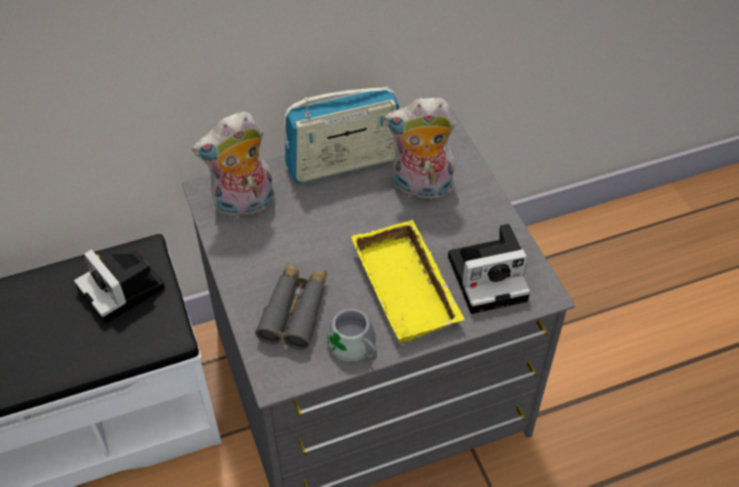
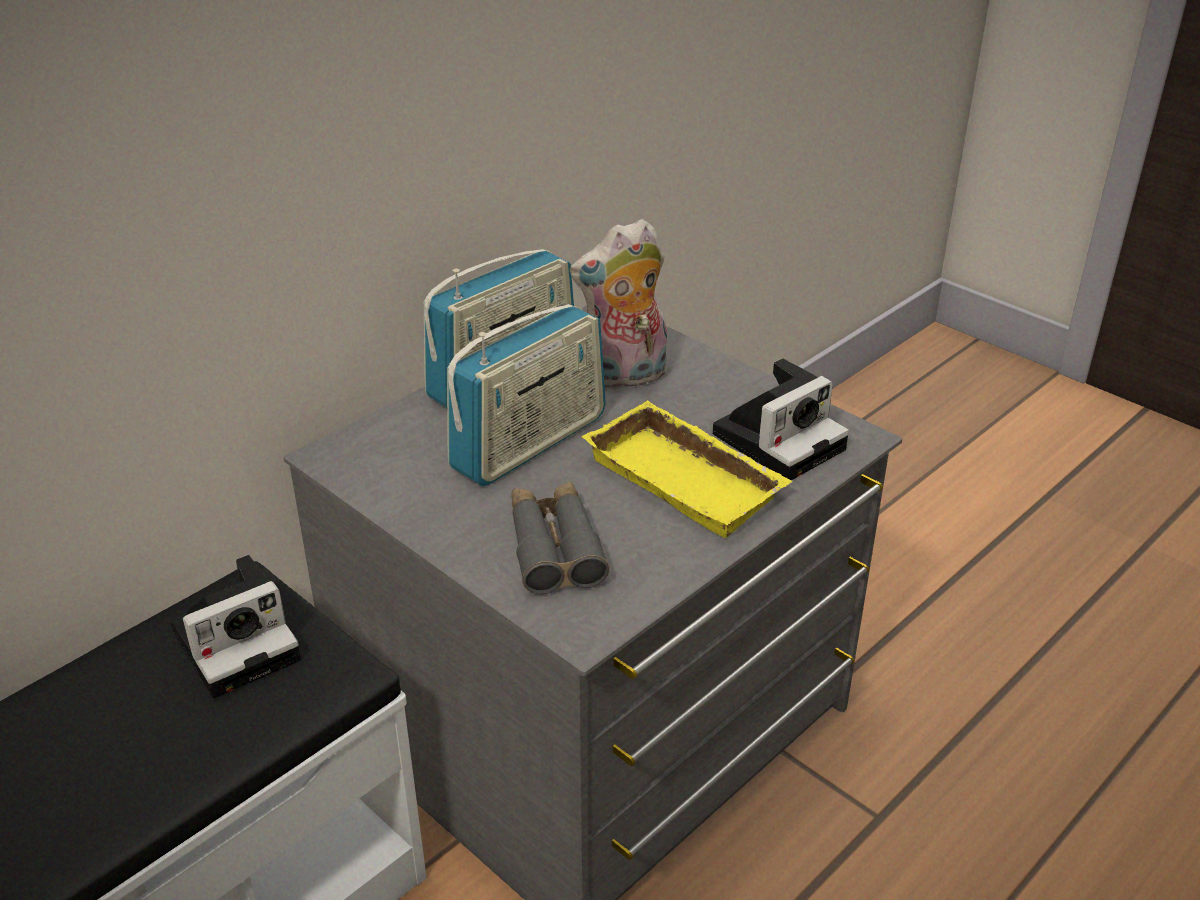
camera: 25 degrees left, 15 degrees down
camera [74,249,165,324] -> camera turned 60 degrees counterclockwise [170,555,301,698]
plush toy [192,111,274,219] -> none
grey mug [327,308,377,375] -> none
none -> radio [447,304,606,486]

